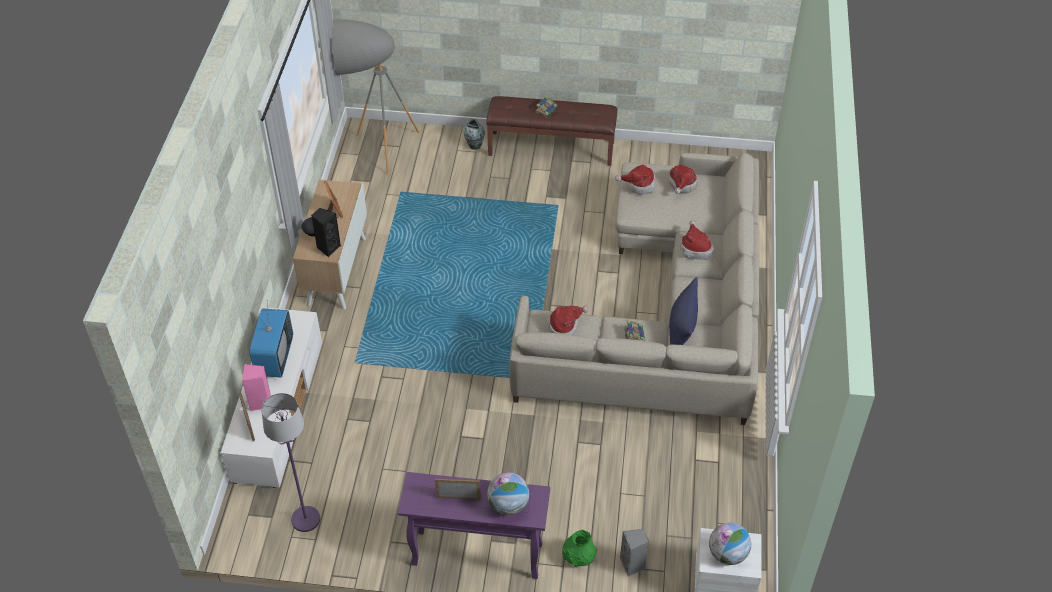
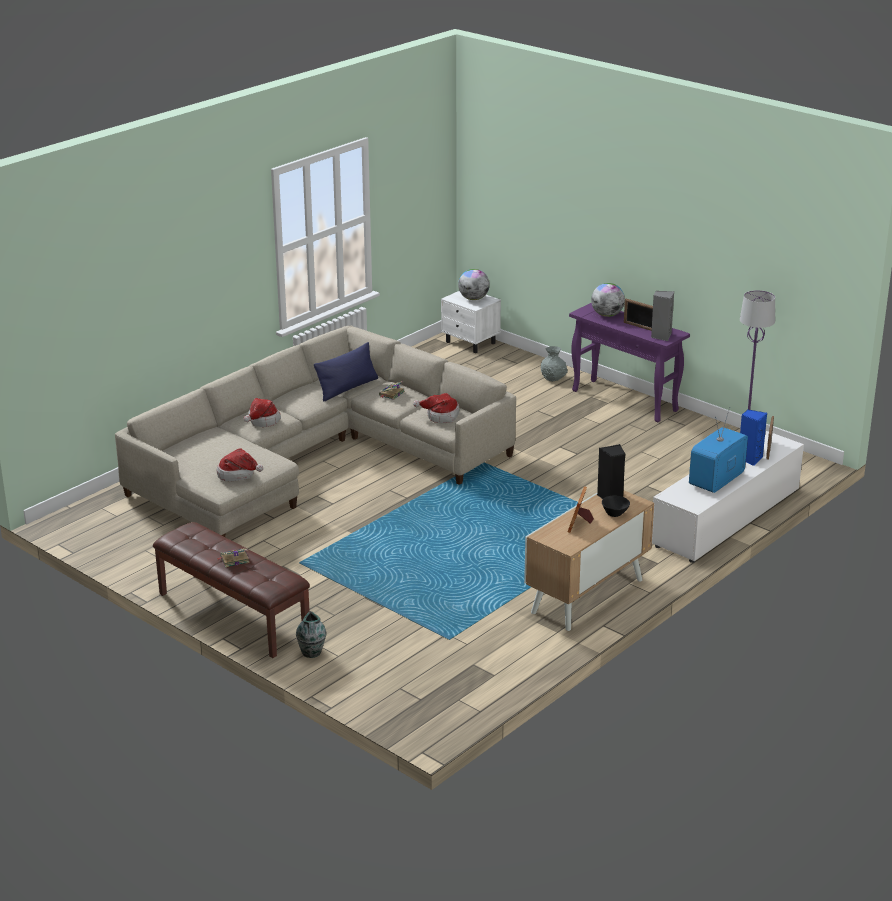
camera: 145 degrees left, 20 degrees down
pink speaker [242,364,271,411] -> blue speaker [740,409,767,466]
grey floor lamp [332,19,419,175] -> none
green vase [562,529,597,567] -> grey vase [541,346,568,382]
grey speaker [620,529,649,577] -> grey speaker moved to [651,291,674,341]
hat [668,165,698,194] -> none

